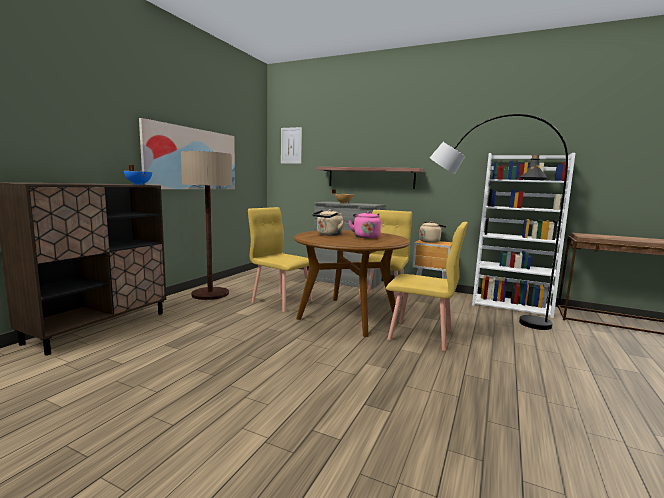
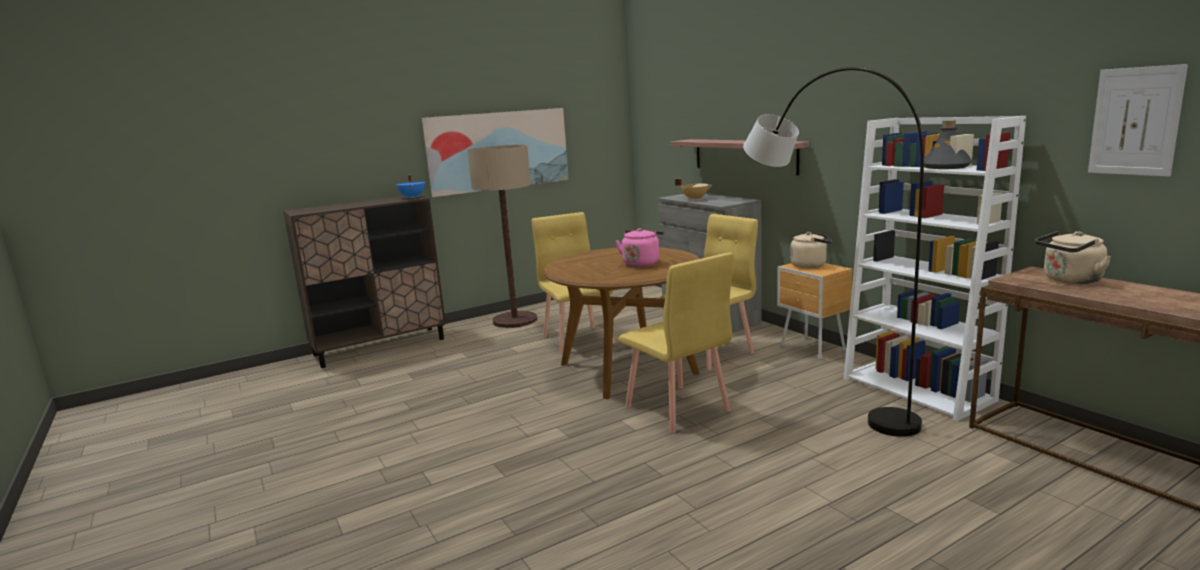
camera: 35 degrees right, 5 degrees up
picture [281,127,302,164] -> picture moved to [1088,64,1188,177]
beige kettle [312,209,345,236] -> beige kettle moved to [1035,231,1112,284]

